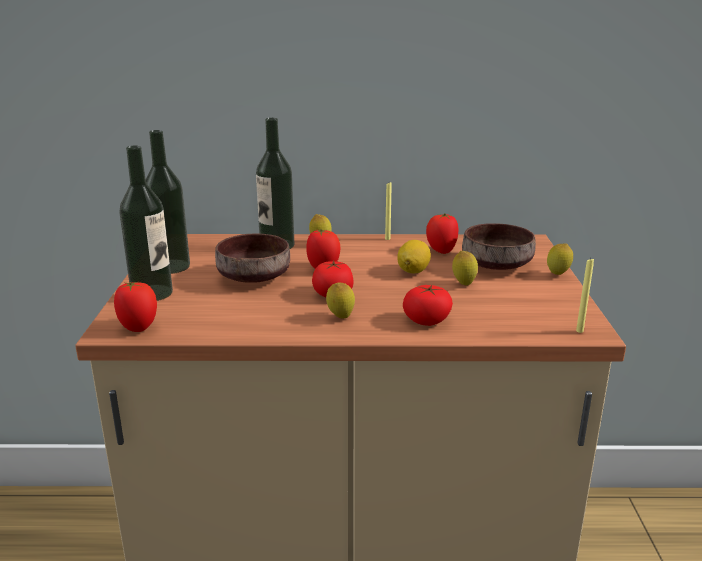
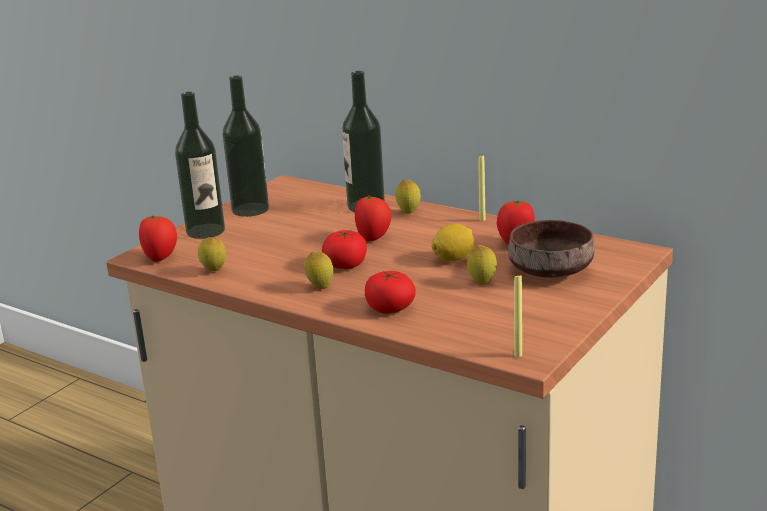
camera: 35 degrees right, 0 degrees up
brown bowl [215,234,290,283] -> none
lemon [547,243,573,275] -> lemon moved to [198,237,226,271]

